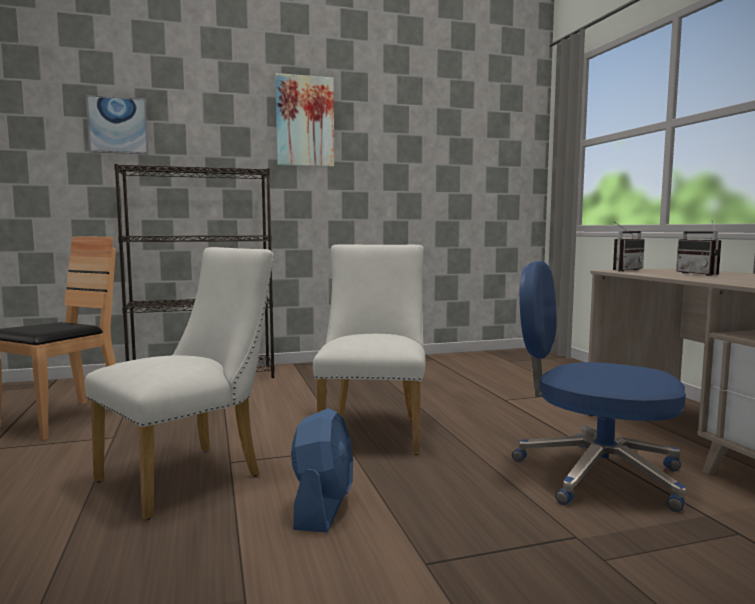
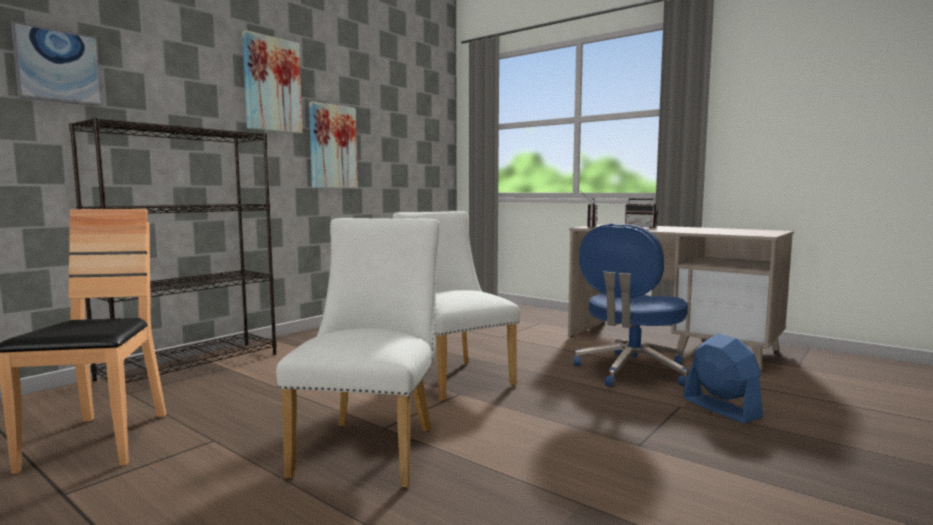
camera: 35 degrees left, 0 degrees up
blue fan [291,408,353,533] -> blue fan moved to [683,334,763,423]
blue office chair [512,261,686,512] -> blue office chair turned 45 degrees counterclockwise [573,224,689,387]
none -> picture [309,102,358,188]

